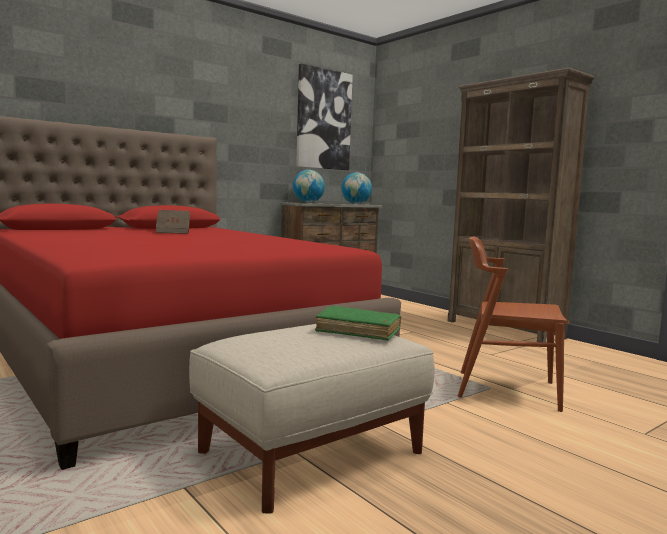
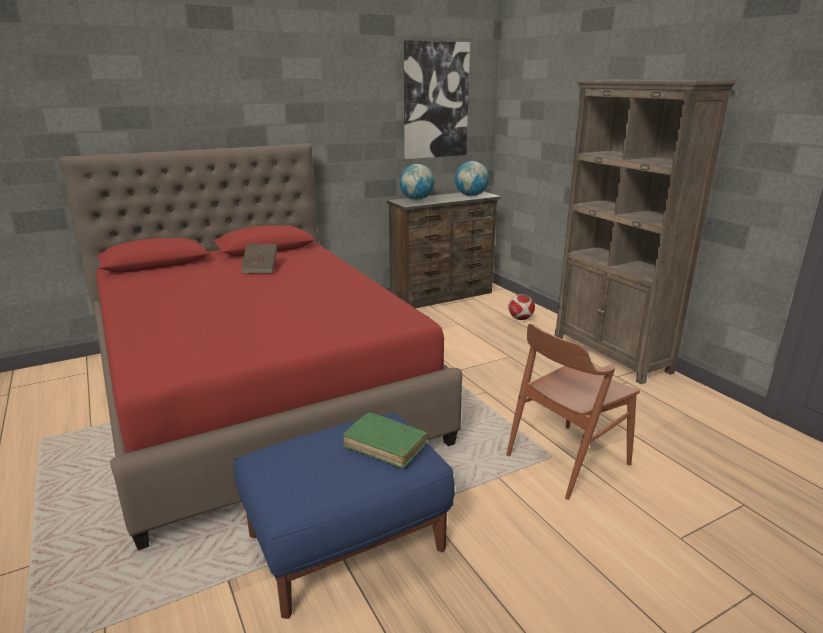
camera: 10 degrees right, 15 degrees up
beige ottoman [189,324,435,513] -> blue ottoman [233,413,455,619]
brown chair [457,237,569,412] -> brown chair turned 60 degrees counterclockwise [506,324,640,500]
none -> football [508,294,535,320]

